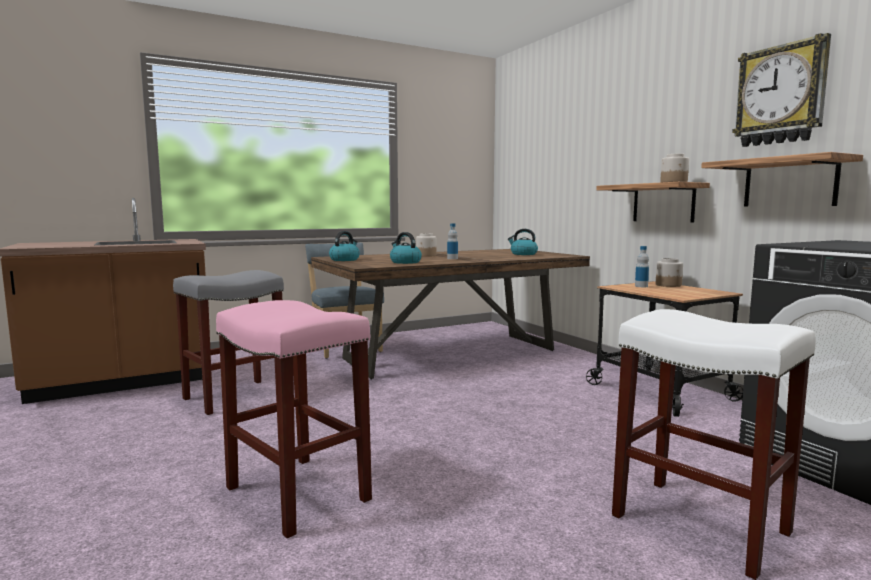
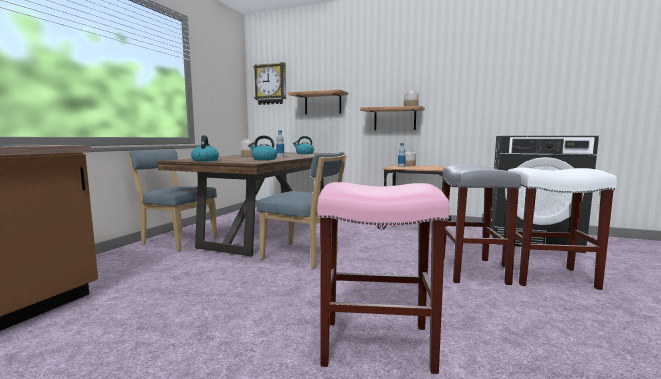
camera: 40 degrees left, 0 degrees up
grey stool [173,270,284,415] -> grey stool moved to [442,165,521,285]
shelf [701,152,863,206] -> shelf moved to [288,90,348,114]
wall clock [732,33,831,147] -> wall clock moved to [253,62,286,105]
none -> blue chair [257,152,347,268]

